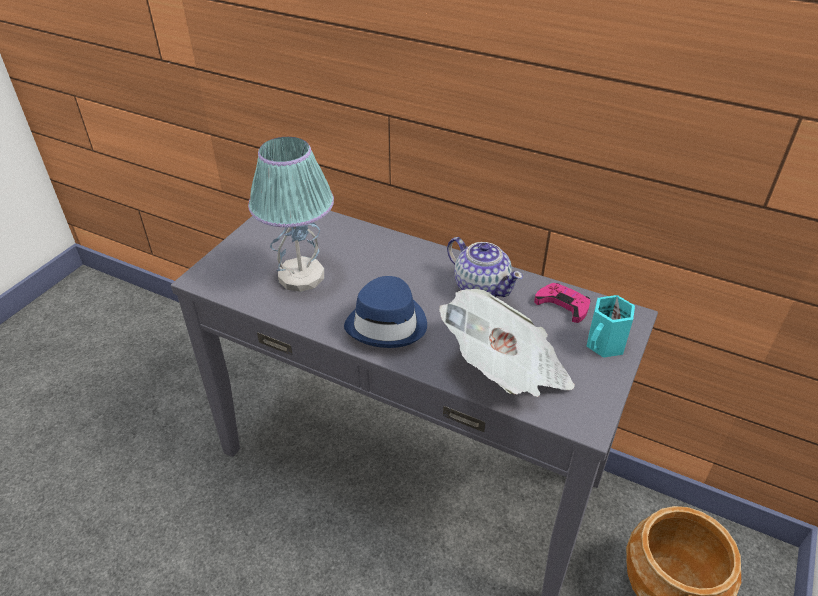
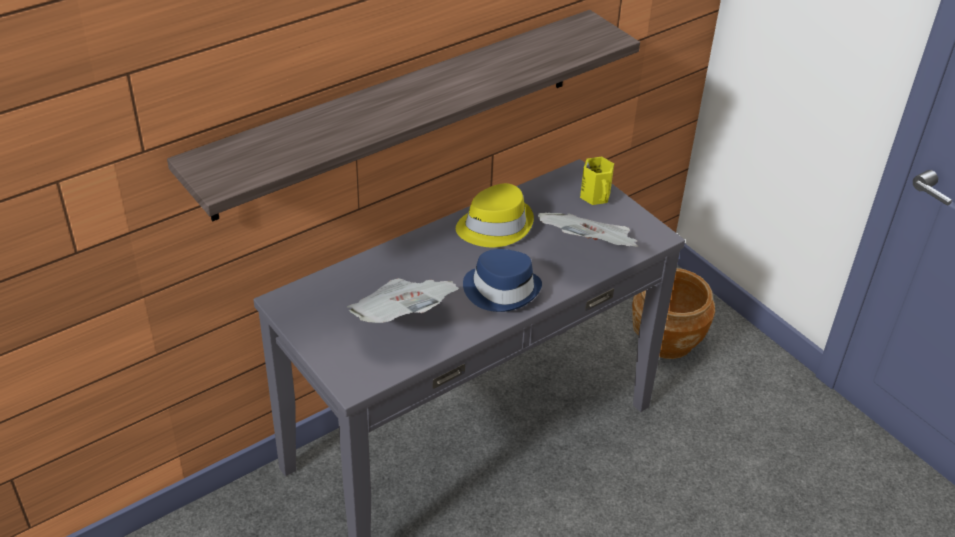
camera: 65 degrees left, 0 degrees up
table lamp [248,137,334,292] -> newspaper [347,278,459,323]
teapot [447,237,523,297] -> yellow hat [456,183,534,247]
pink game controller [534,283,591,323] -> none
turquoise mug [586,295,635,358] -> yellow mug [580,157,614,205]
none -> shelf [167,10,640,221]

